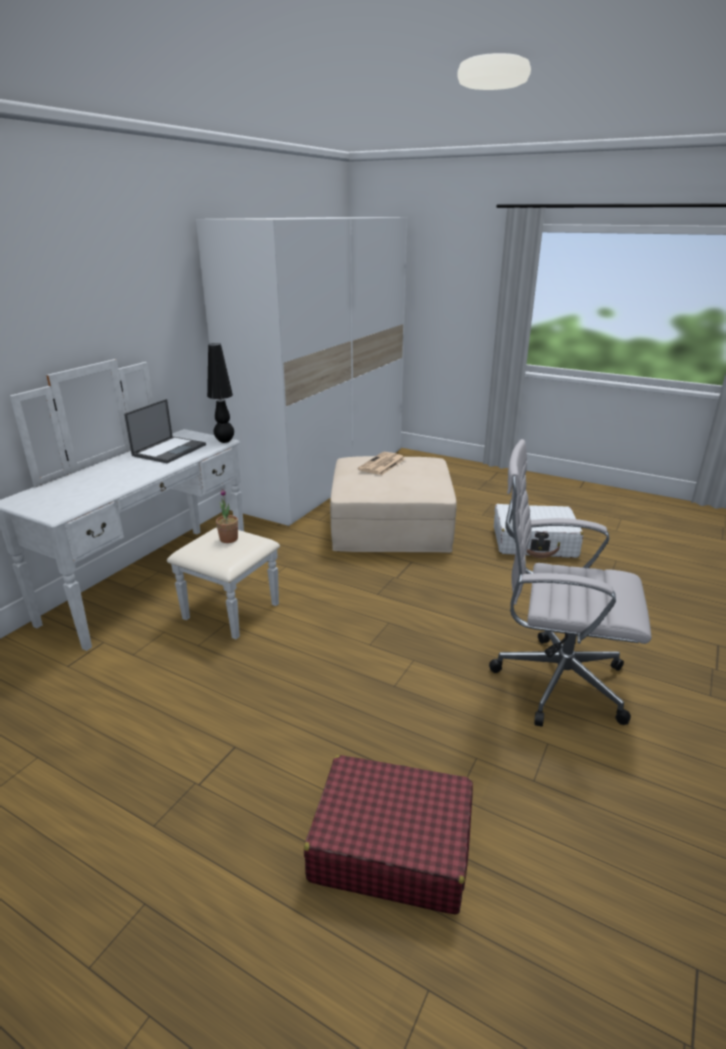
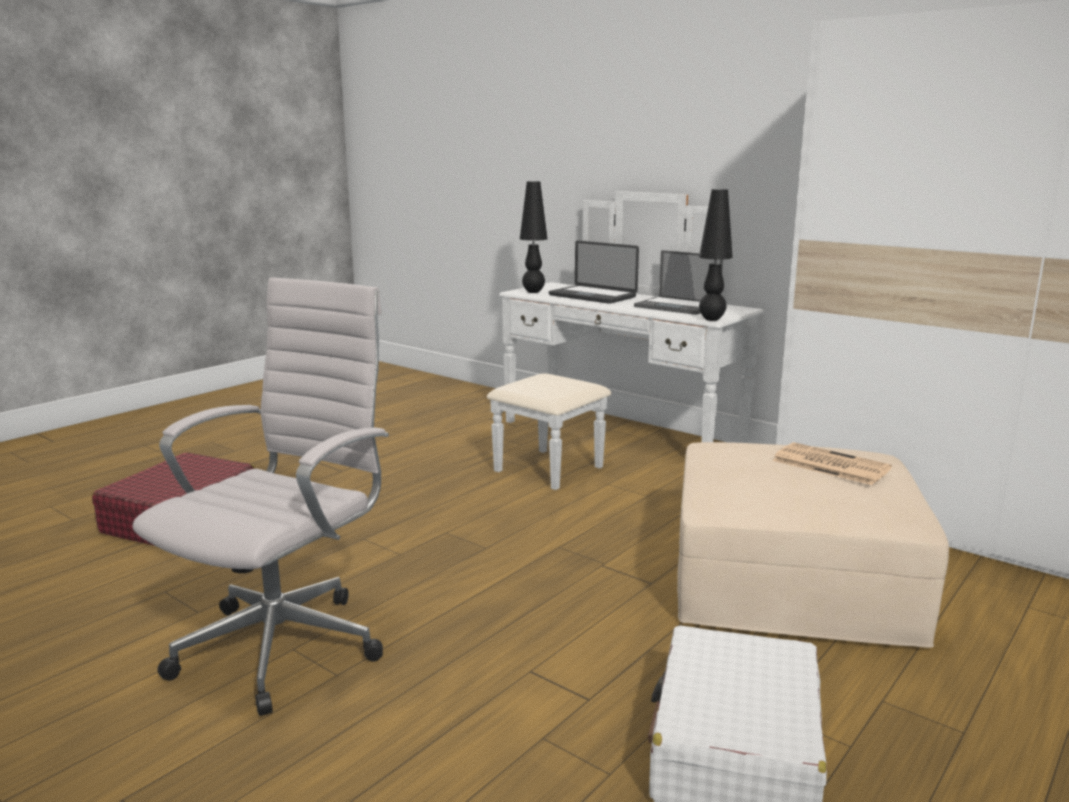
camera: 100 degrees right, 10 degrees down
potted plant [216,489,238,543] -> none
none -> black table lamp [520,181,547,293]
none -> laptop [549,241,639,304]

